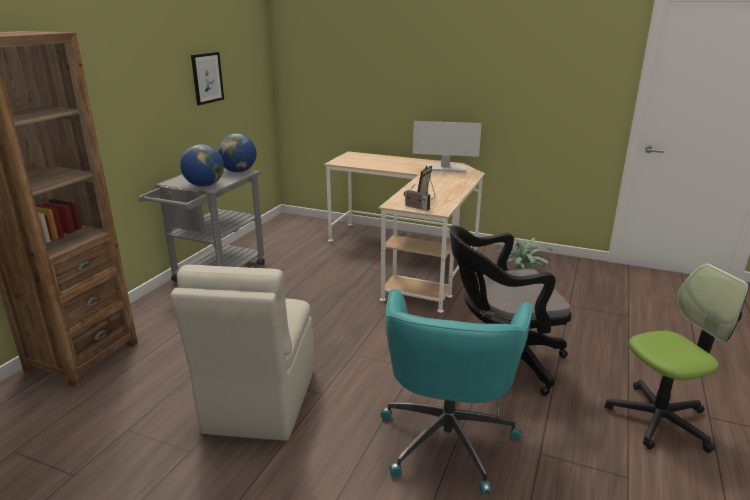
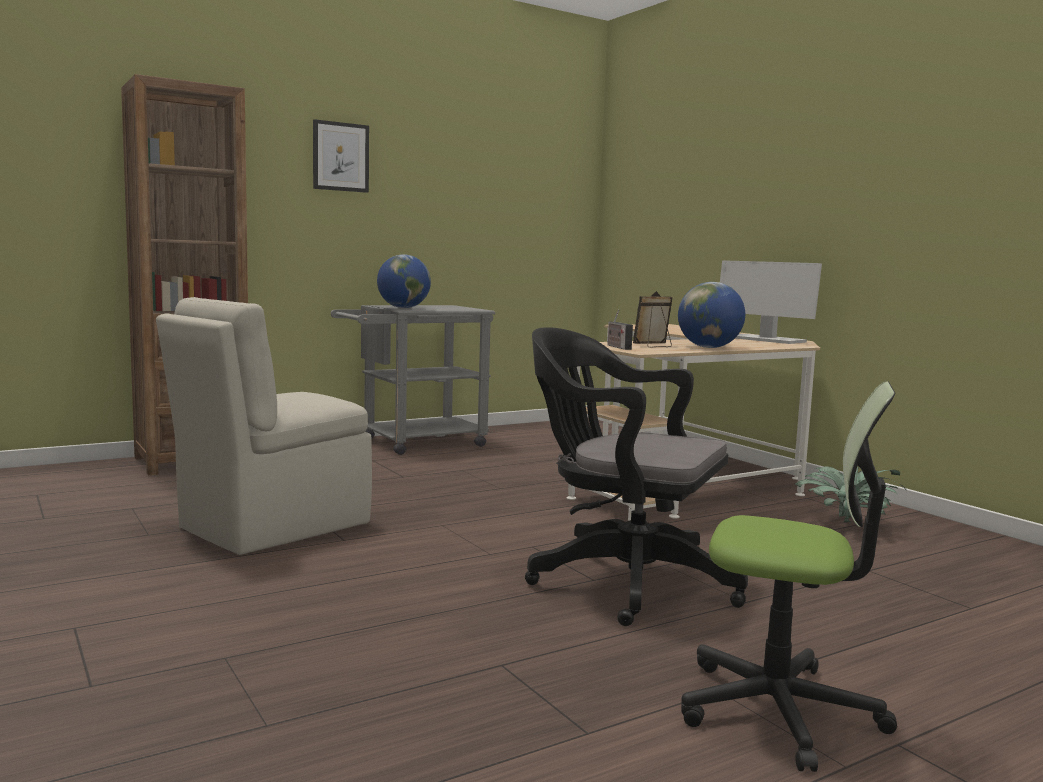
camera: 35 degrees right, 15 degrees down
picture [191,52,224,105] -> picture moved to [313,119,369,193]
globe [217,134,256,172] -> globe moved to [678,282,745,348]
turquoise office chair [380,289,532,494] -> none

